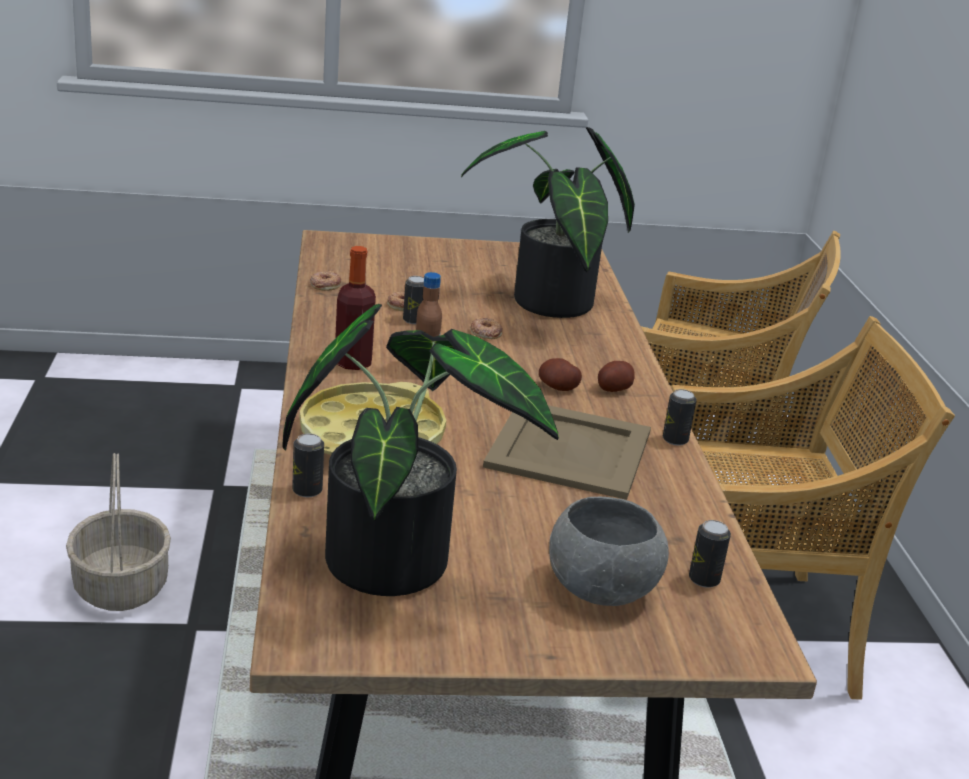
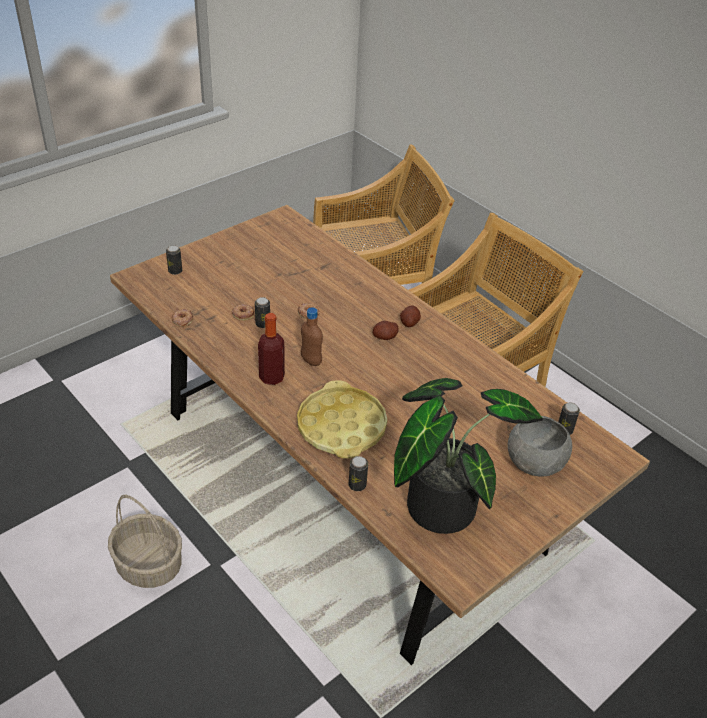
camera: 35 degrees left, 15 degrees up
potted plant [461,127,635,318] -> none
beige tray [483,405,651,500] -> none
can [663,389,697,446] -> can moved to [166,245,182,275]

